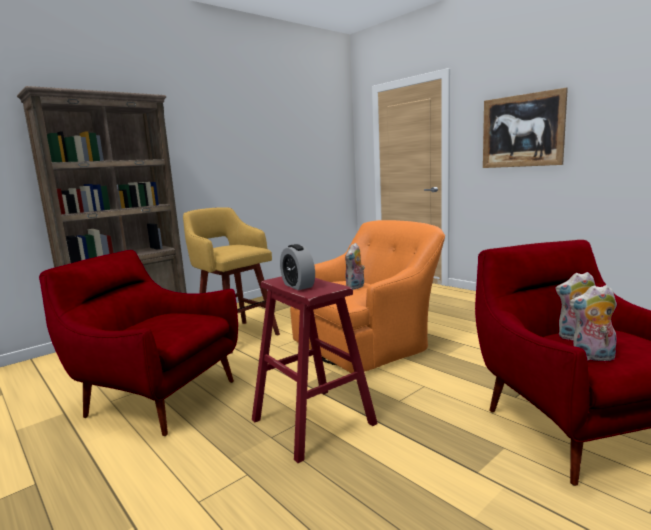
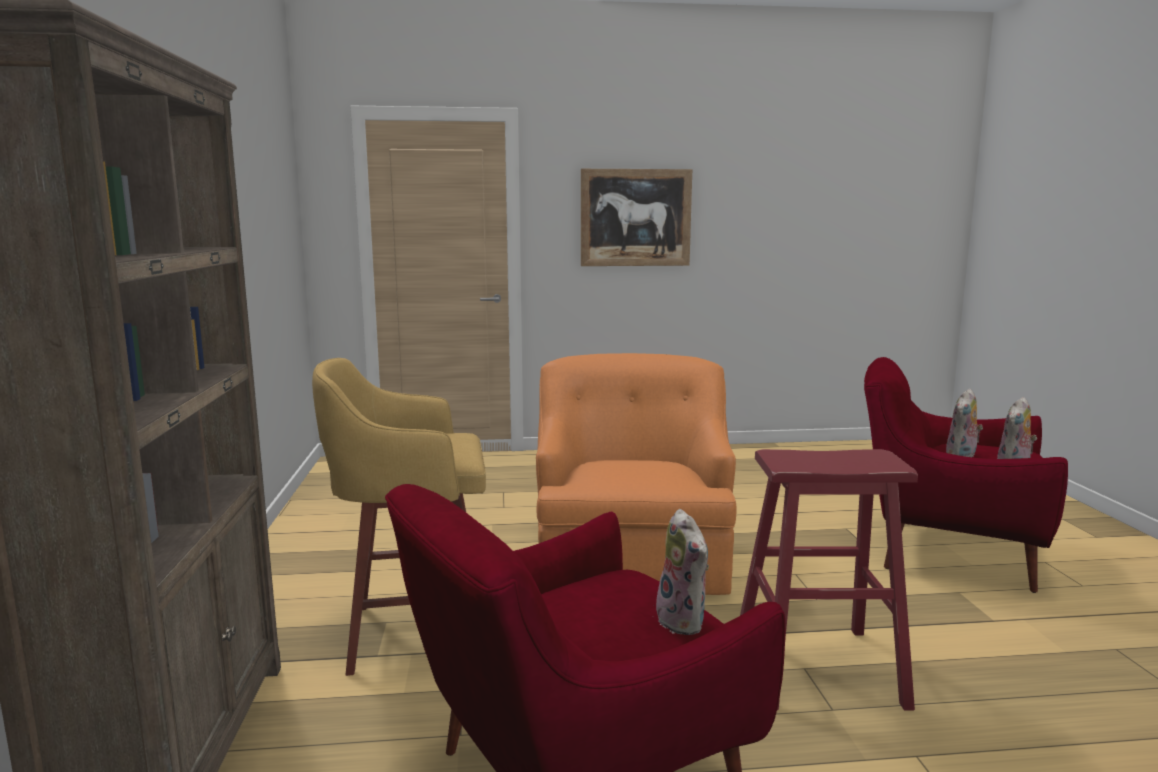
camera: 55 degrees left, 0 degrees up
alarm clock [280,244,315,290] -> none
plush toy [345,243,365,290] -> plush toy moved to [656,509,709,635]

